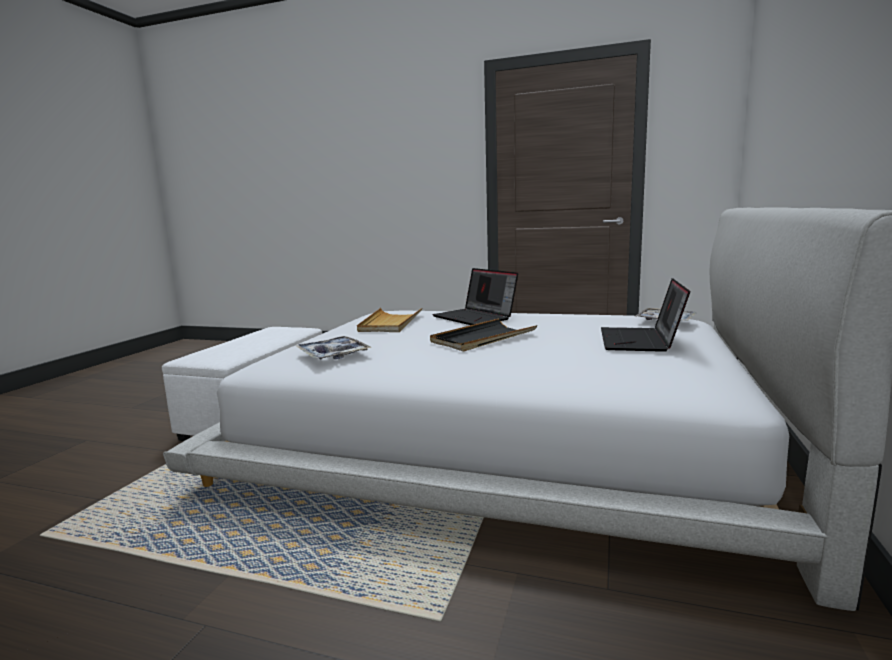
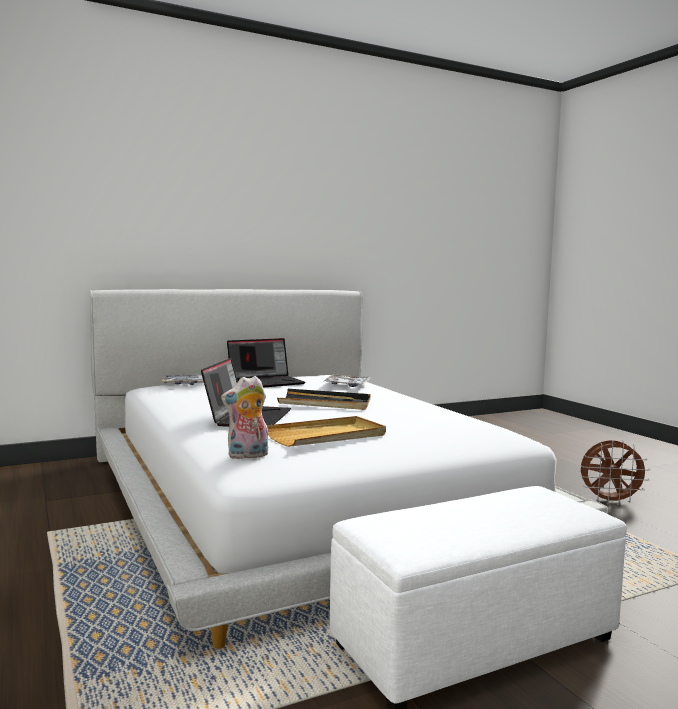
camera: 135 degrees left, 5 degrees down
tray [296,336,371,359] -> tray moved to [323,375,371,387]
none -> plush toy [221,376,268,460]
none -> brown fan [580,440,650,505]

